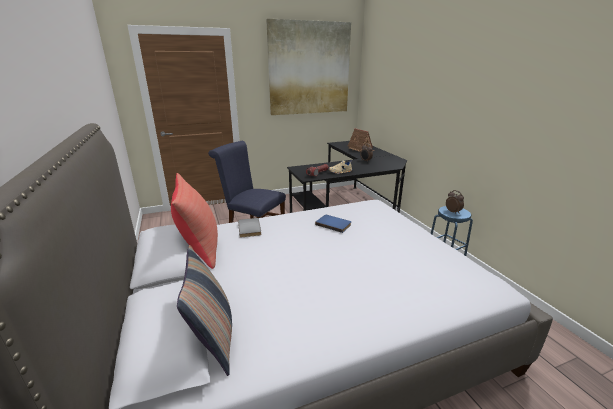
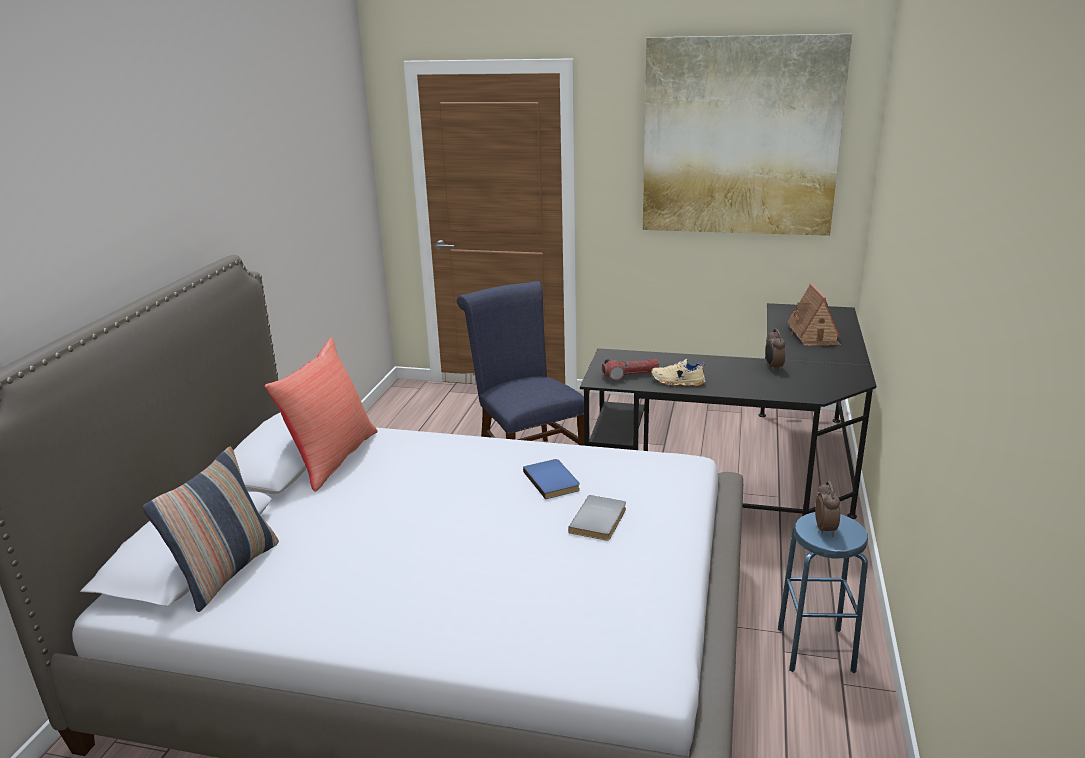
camera: 35 degrees right, 0 degrees up
grey book [238,218,261,238] -> grey book moved to [568,495,626,541]

